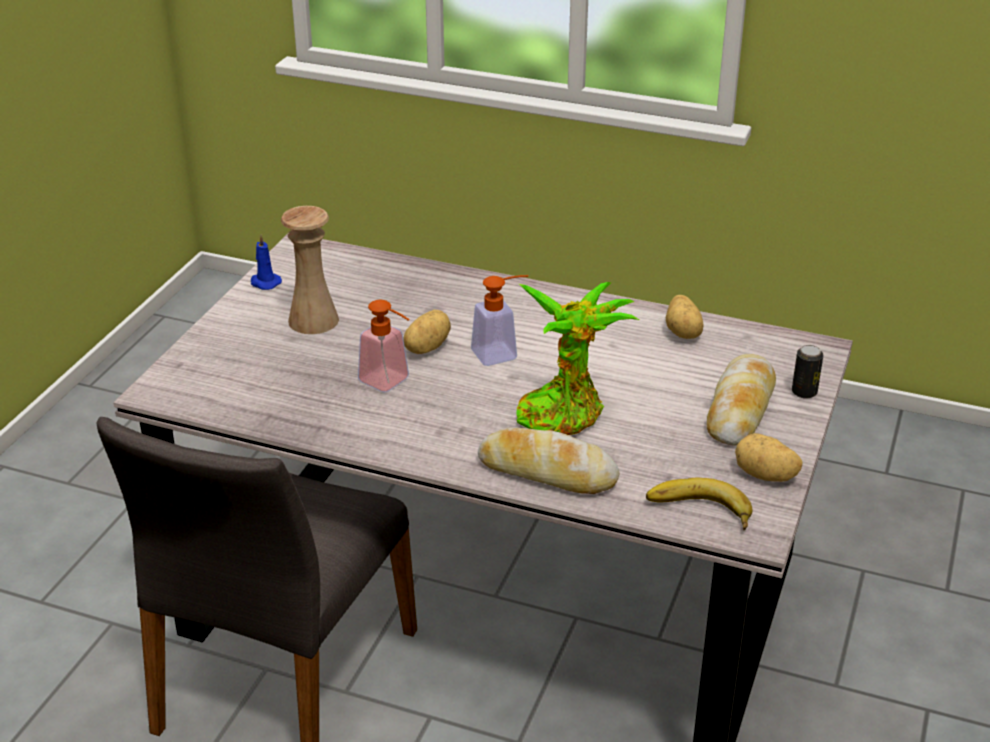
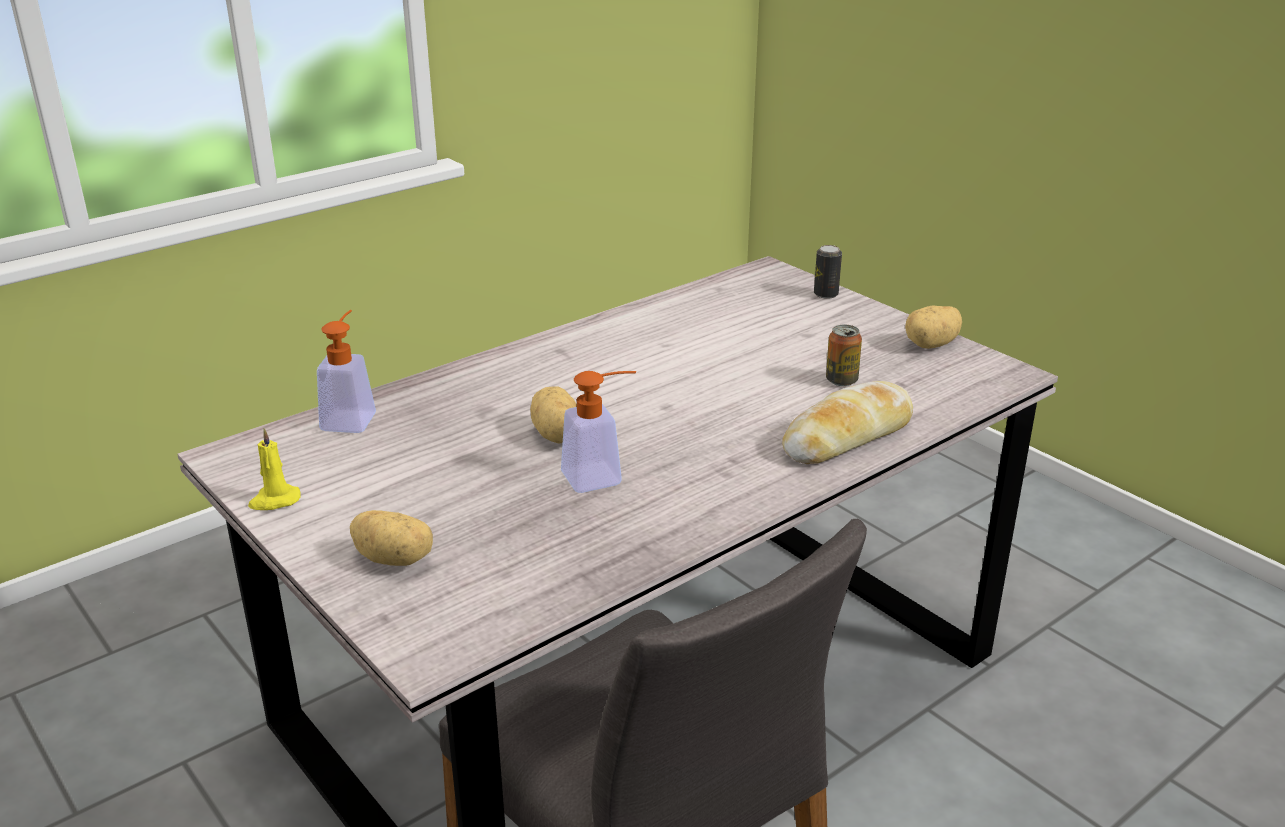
camera: 60 degrees left, 5 degrees down
blue candle [251,234,282,290] -> yellow candle [248,428,301,510]
beige vase [281,206,339,334] -> none
soap dispenser [471,275,528,366] -> soap dispenser moved to [317,310,376,433]
potted plant [516,282,639,435] -> none
banana [646,478,752,530] -> none
potato [666,295,704,339] -> potato moved to [350,510,433,566]
bread [707,354,776,445] -> none
none -> can [826,325,862,386]

